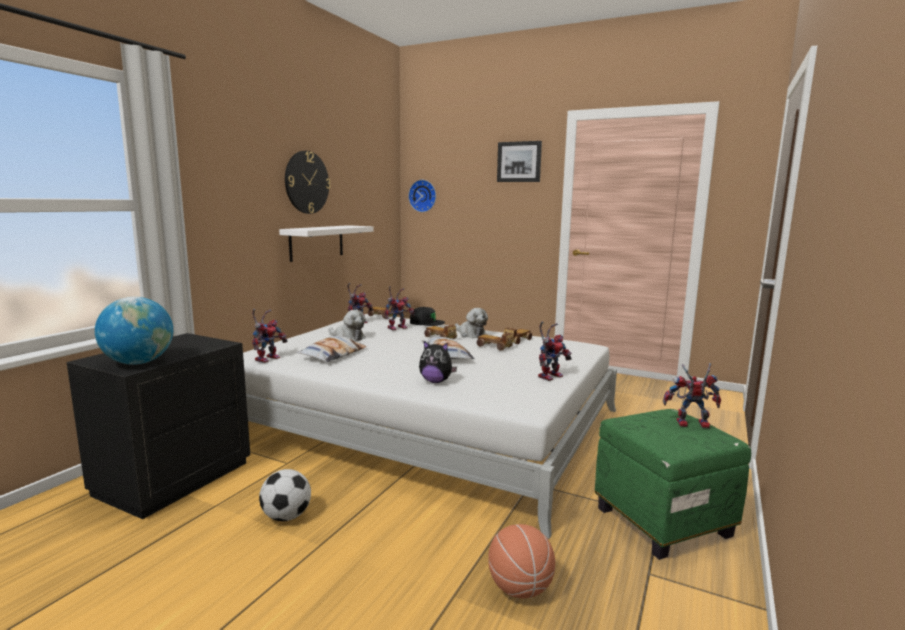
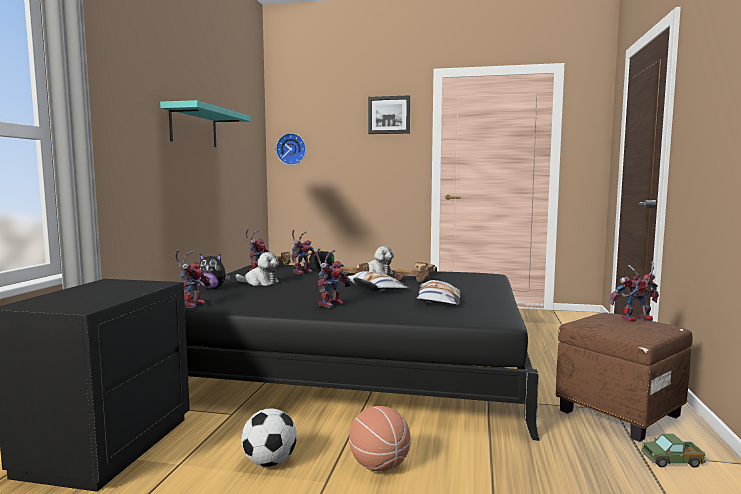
camera: 15 degrees left, 5 degrees down
globe [95,297,173,365] -> none
white bed [243,314,617,539] -> black bed [184,265,540,441]
white shelf [279,225,373,262] -> none
wall clock [285,151,330,214] -> turquoise shelf [160,100,251,147]
pillow [297,336,367,362] -> pillow moved to [416,280,461,305]
plush toy [419,341,457,383] -> plush toy moved to [199,254,230,289]
basketball [488,524,555,598] -> basketball moved to [349,406,411,471]
toy robot [538,322,571,381] -> toy robot moved to [316,248,351,308]
green ottoman [595,409,751,560] -> brown ottoman [556,312,693,442]
none -> toy truck [641,434,705,468]

